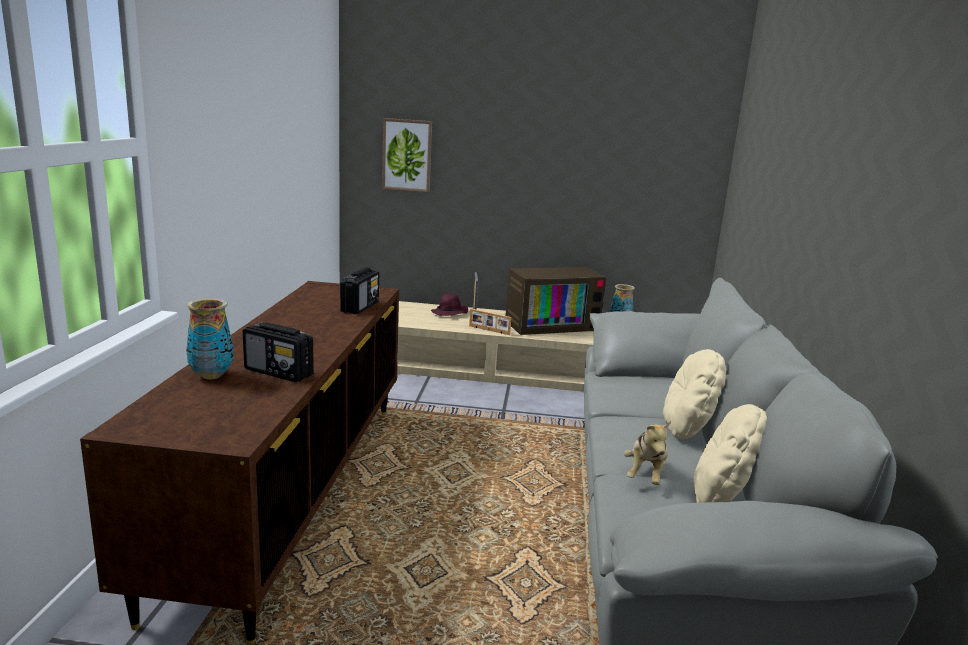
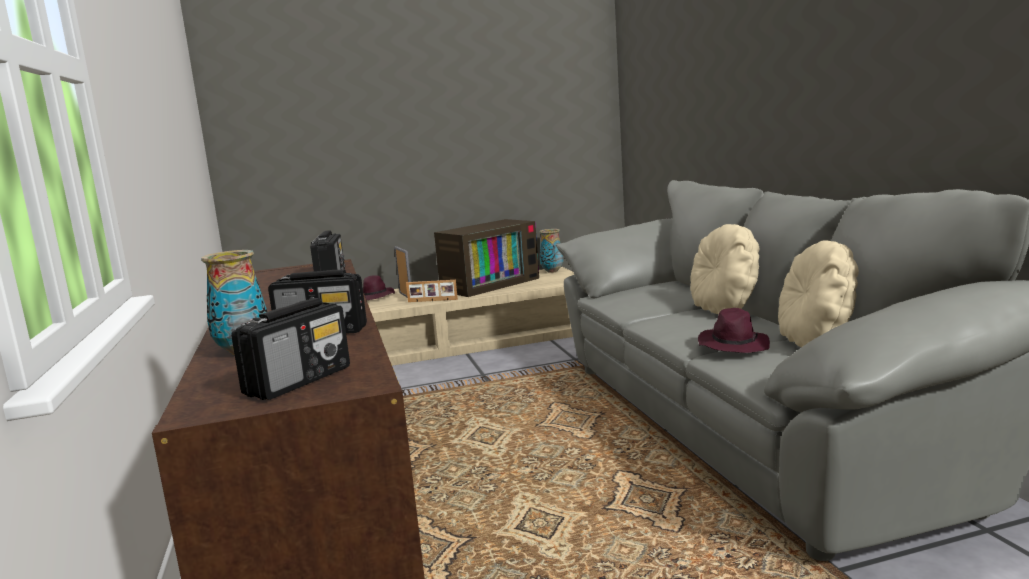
camera: 20 degrees left, 5 degrees down
picture [382,118,432,192] -> none
plush toy [624,421,671,485] -> purple hat [698,308,770,353]
none -> radio [231,298,350,400]

